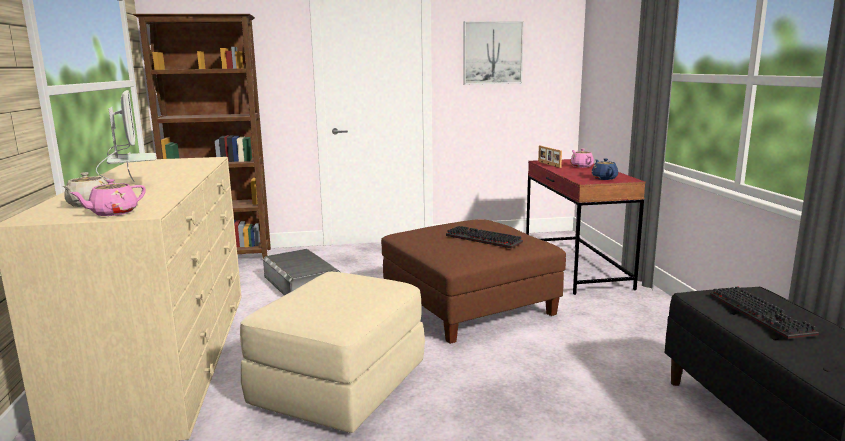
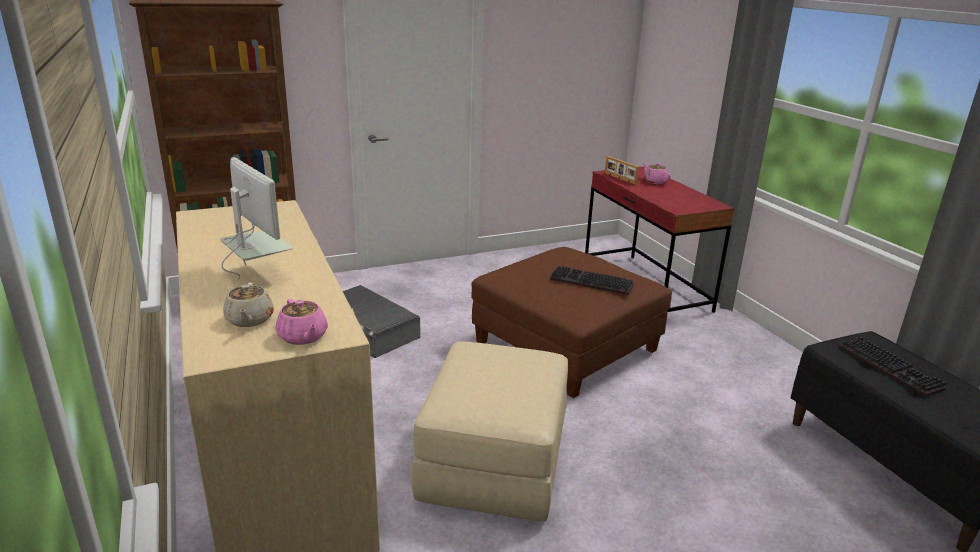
camera: 15 degrees left, 10 degrees up
pink teapot [70,179,146,216] -> pink teapot turned 60 degrees counterclockwise [276,299,328,345]
picture [463,21,524,84] -> none
blue teapot [591,159,618,180] -> none

